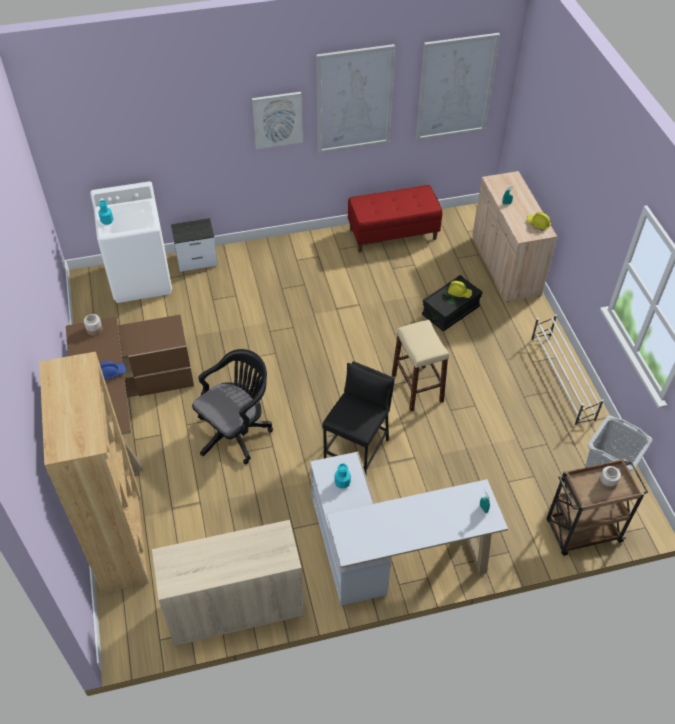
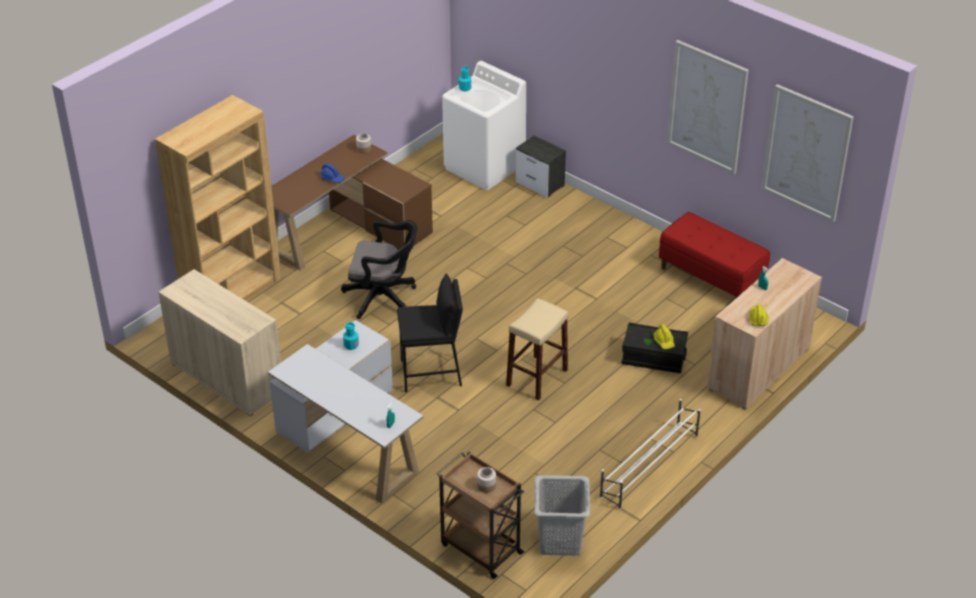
camera: 55 degrees right, 10 degrees down
picture [252,92,303,149] -> none

